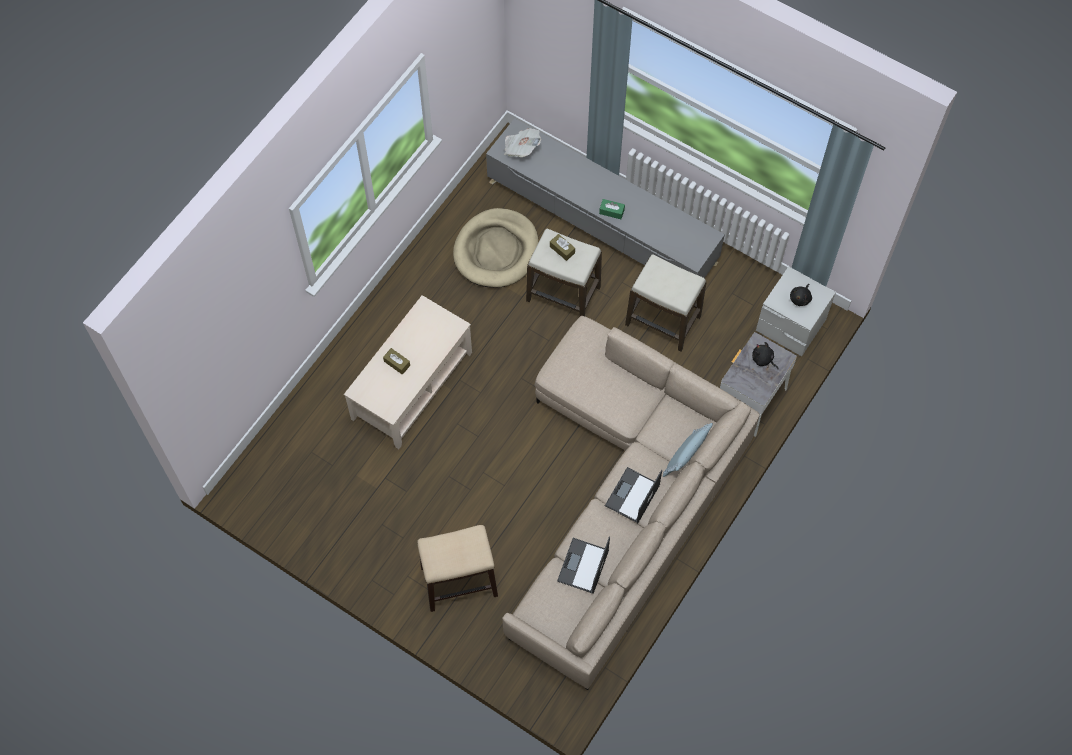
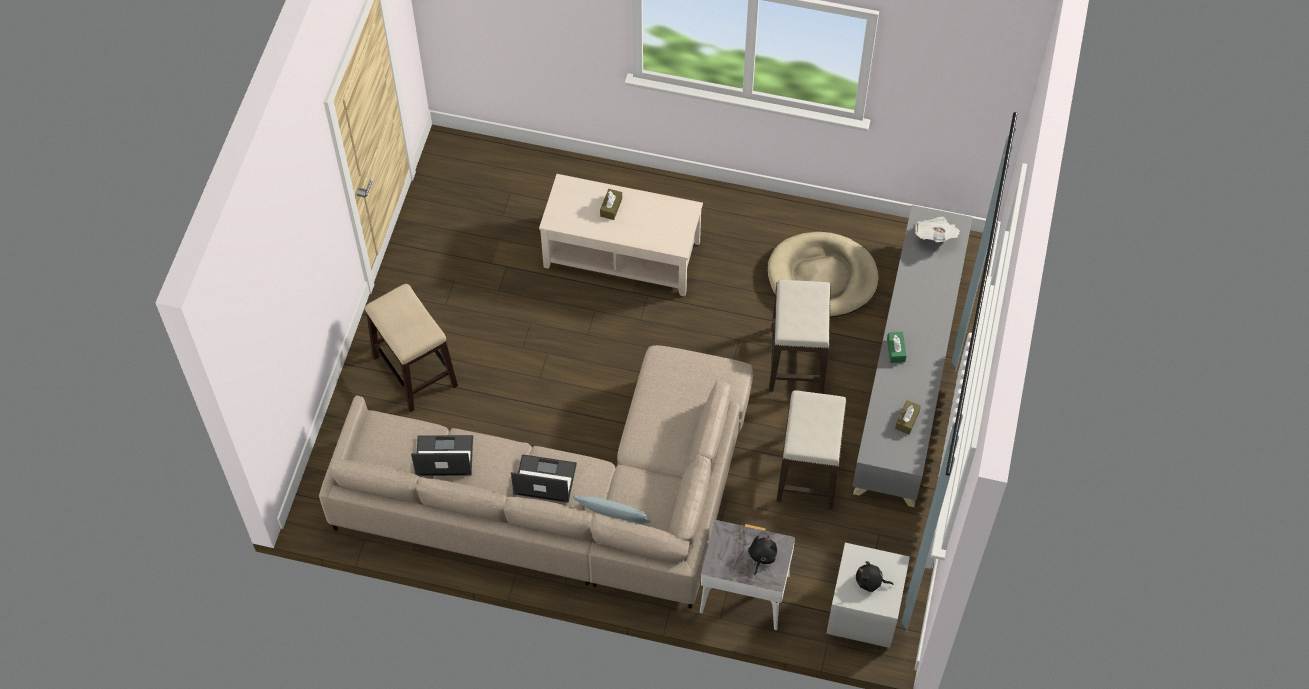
camera: 70 degrees right, 5 degrees down
brown tissue box [550,234,575,261] -> brown tissue box moved to [895,400,921,434]

